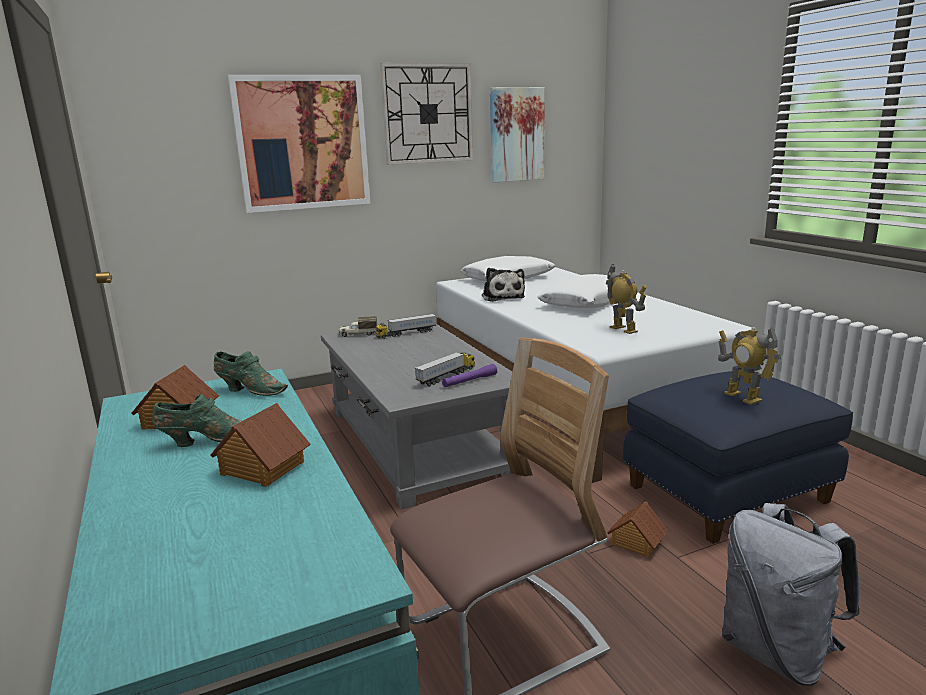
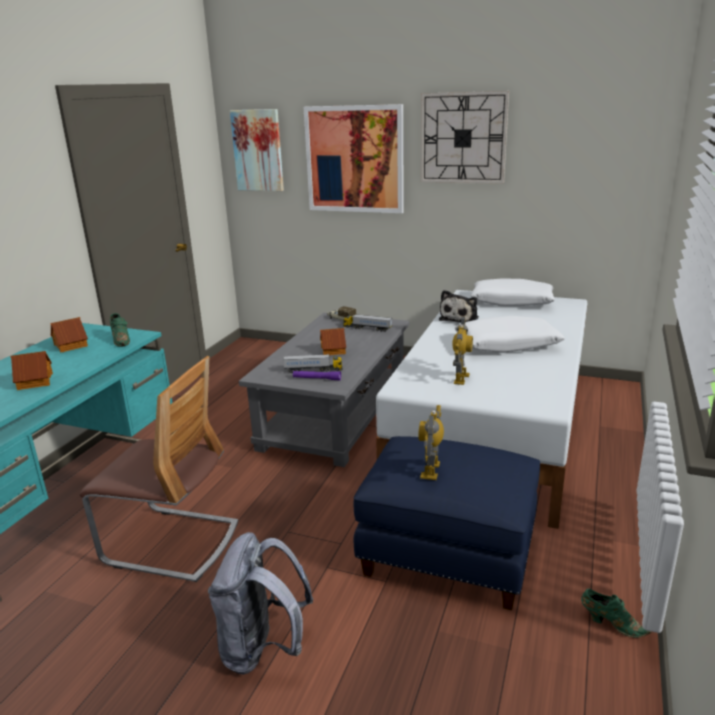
camera: 45 degrees right, 5 degrees up
green shoe [152,394,241,447] -> green shoe moved to [581,588,652,638]
picture [490,87,545,182] -> picture moved to [230,109,284,191]
toy house [607,501,668,558] -> toy house moved to [320,328,346,355]

